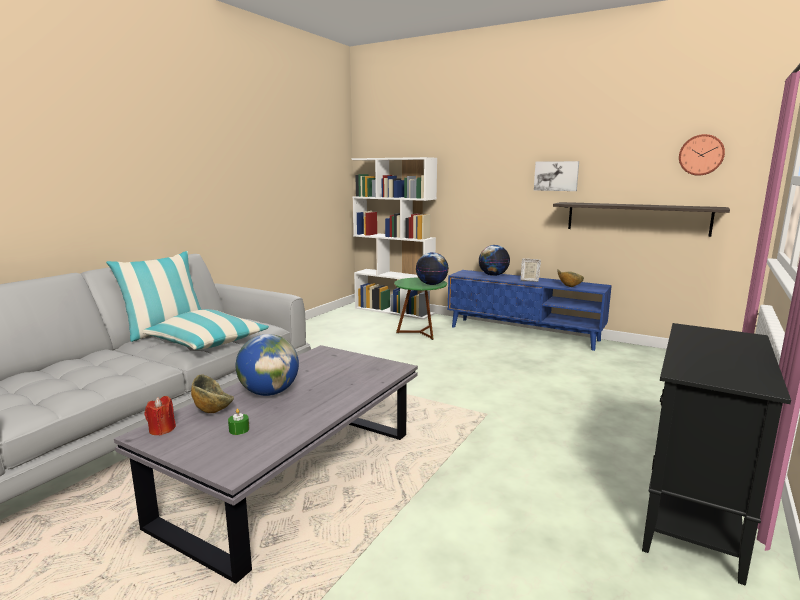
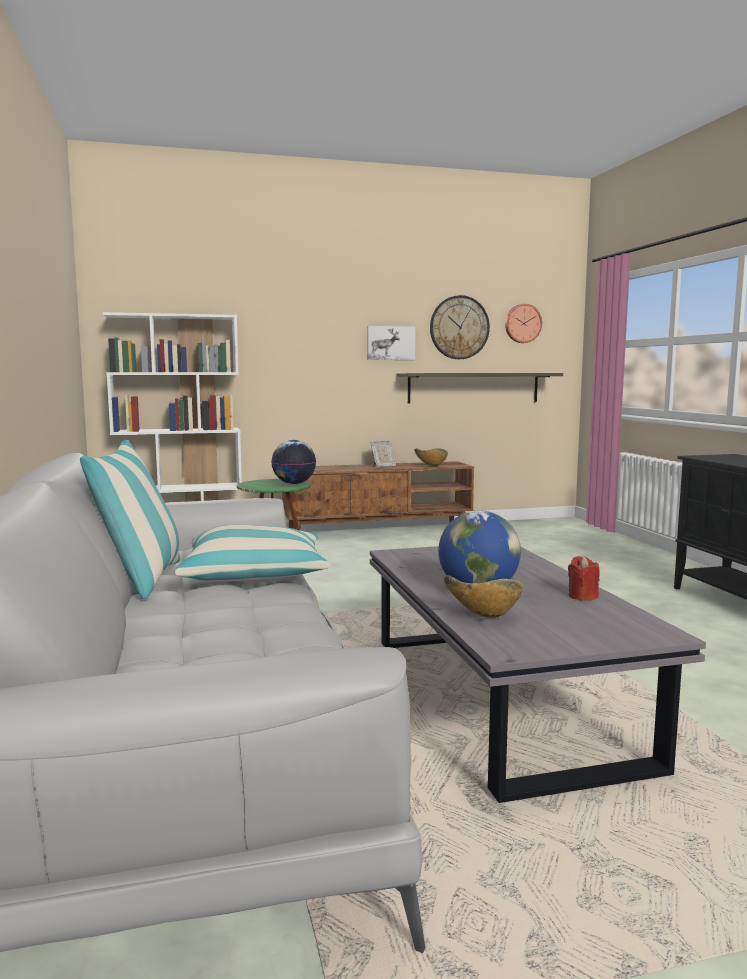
camera: 45 degrees left, 5 degrees down
red candle [145,396,176,435] -> red candle moved to [568,556,600,601]
green candle [228,408,249,435] -> none
blue tv stand [448,270,612,351] -> brown tv stand [282,461,474,529]
globe [479,245,510,276] -> none
none -> wall clock [430,295,490,359]

